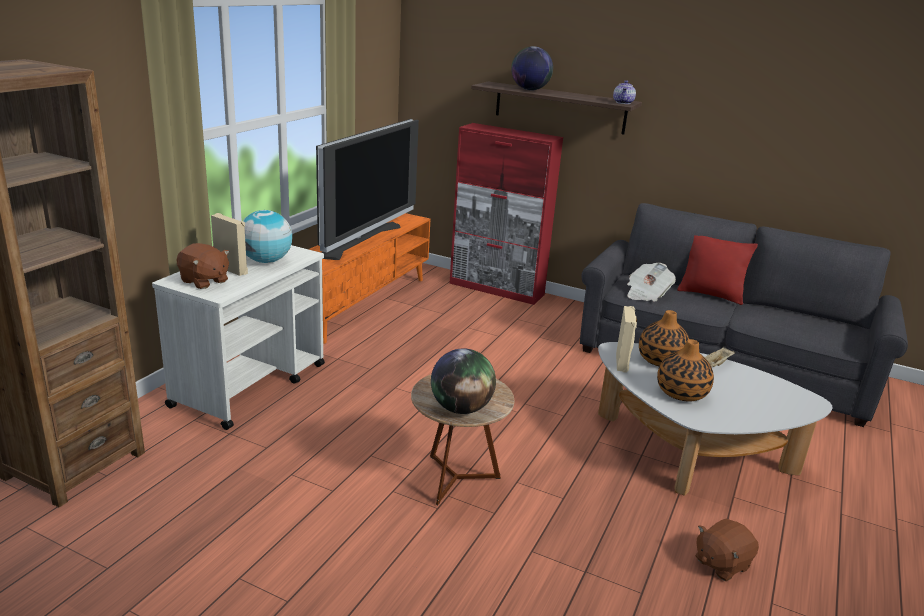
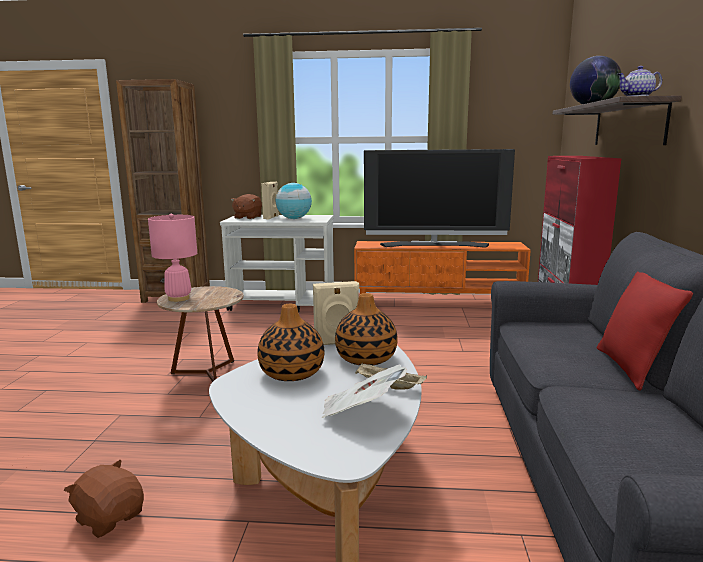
camera: 70 degrees right, 10 degrees down
globe [431,348,496,414] -> pink table lamp [148,214,197,302]
newspaper [627,263,676,302] -> newspaper moved to [321,365,407,418]

